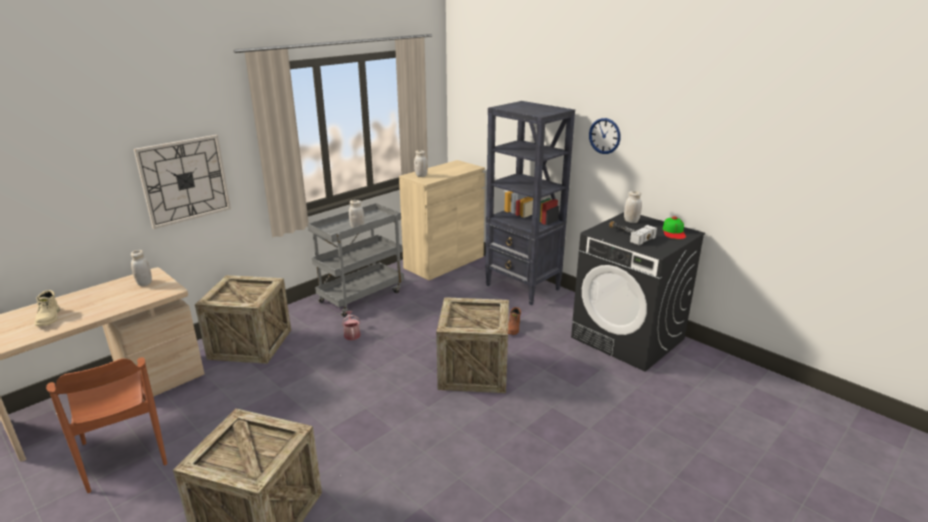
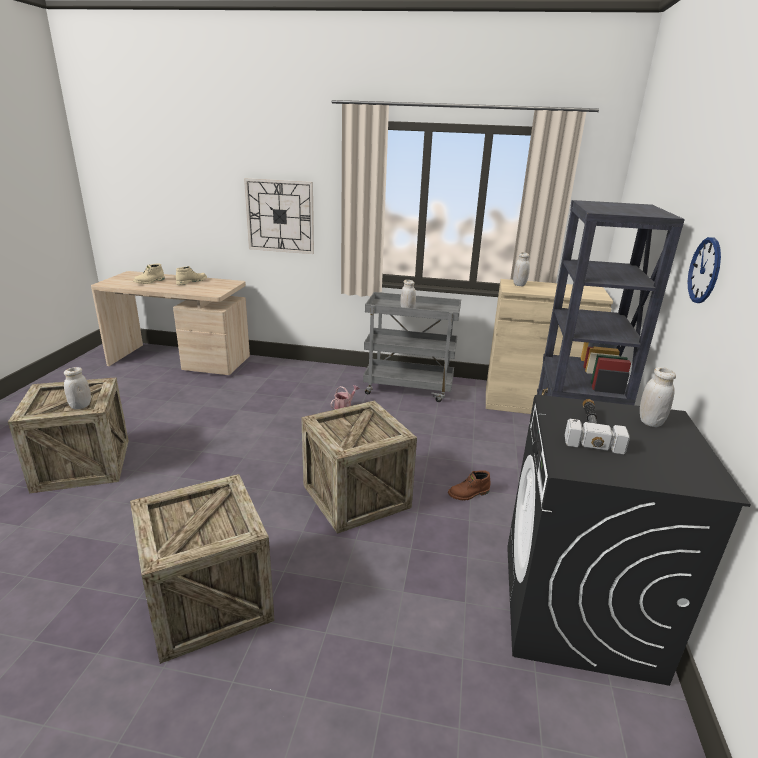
camera: 55 degrees right, 0 degrees up
brown chair [46,357,167,493] -> none
white jar [131,250,152,286] -> white jar moved to [64,367,91,409]
crate [195,275,291,364] -> crate moved to [130,474,275,664]
cap [663,216,686,239] -> none
none -> beige boot [176,266,207,285]

